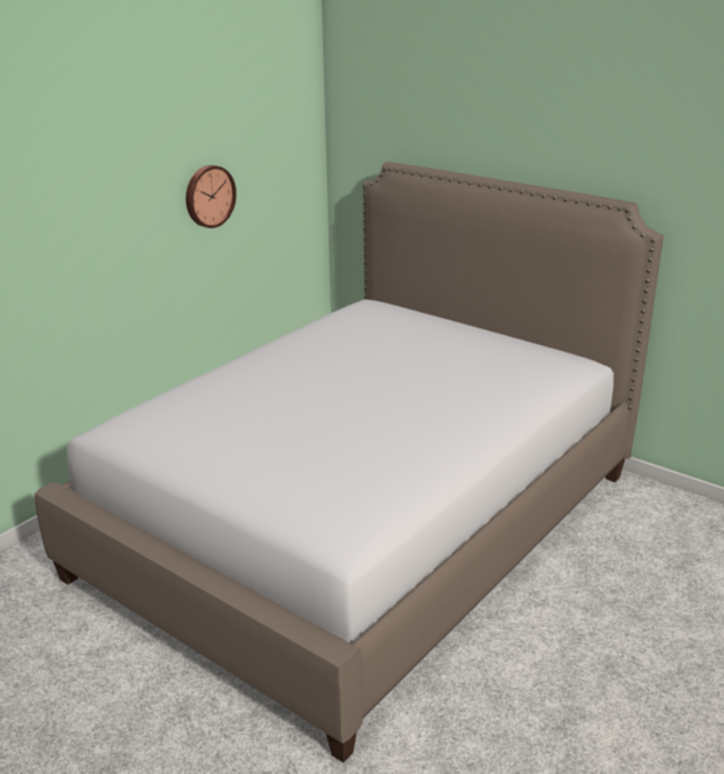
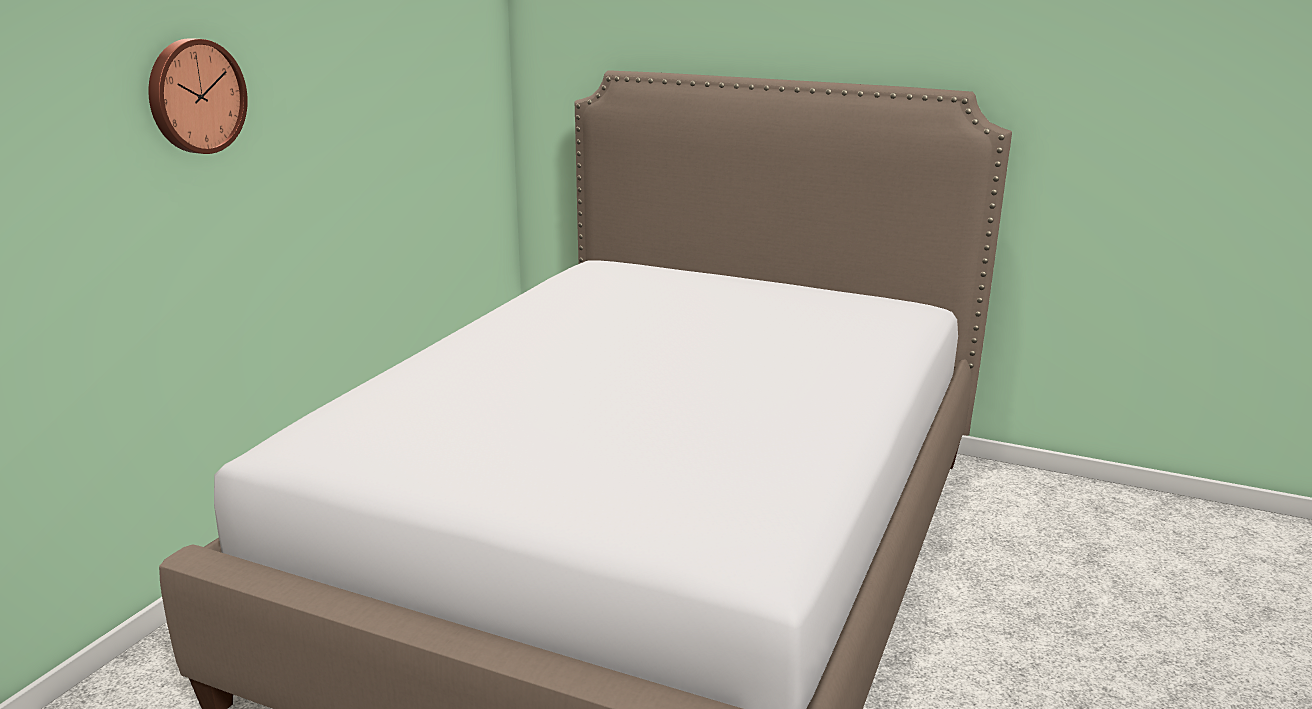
camera: 15 degrees left, 5 degrees down
wall clock [186,165,236,228] -> wall clock moved to [148,38,248,154]

